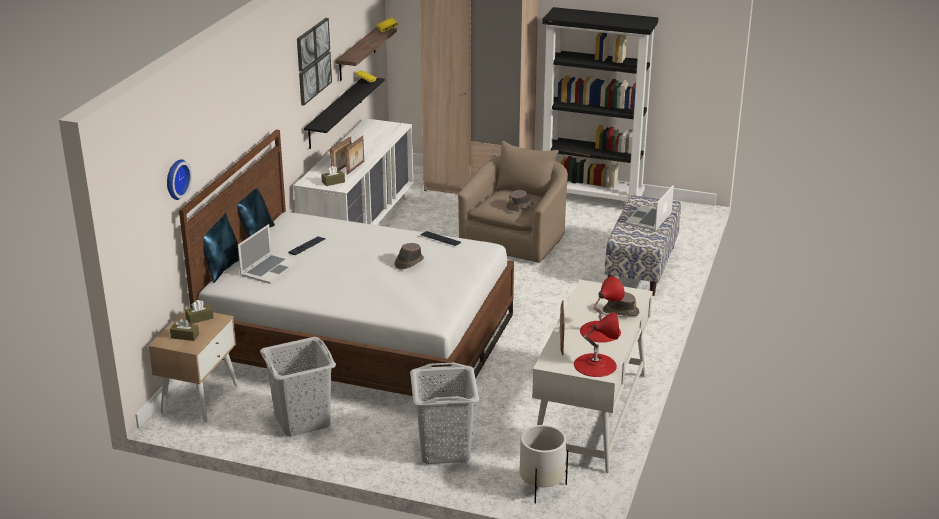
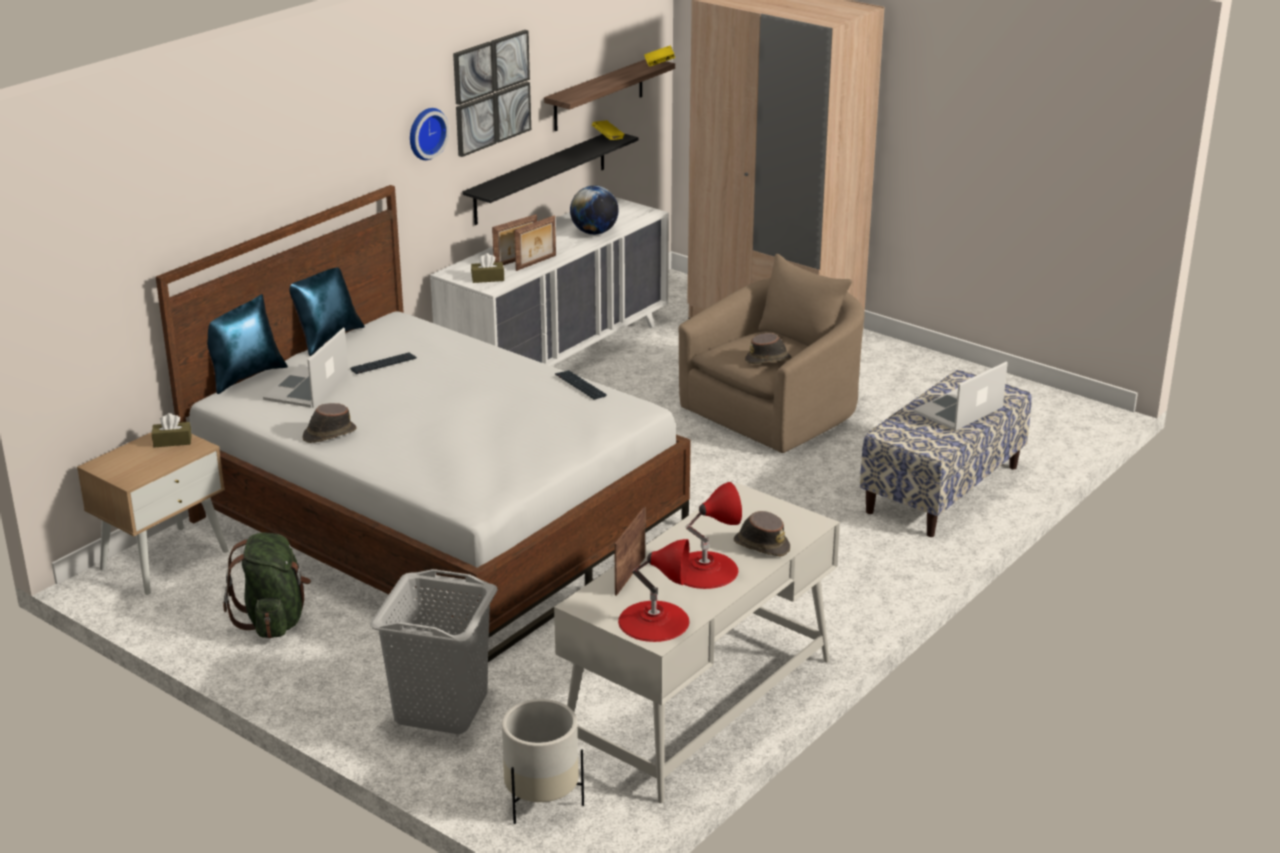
camera: 20 degrees right, 0 degrees up
wall clock [167,159,192,200] -> wall clock moved to [410,108,449,160]
brown tissue box [170,318,199,341] -> none
laptop [238,224,300,284] -> laptop turned 150 degrees clockwise [263,327,349,408]
grey laundry basket [260,337,336,437] -> green backpack [223,533,311,638]
brown hat [394,243,424,270] -> brown hat moved to [303,403,357,443]
black bookcase [542,7,658,201] -> none
none -> globe [570,186,619,235]

